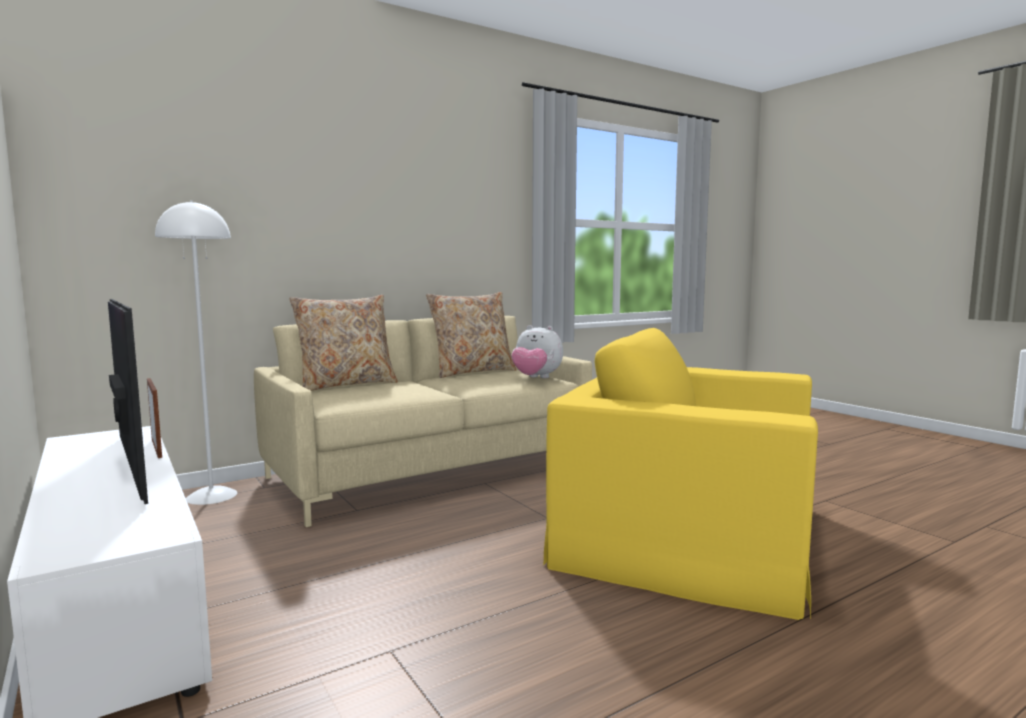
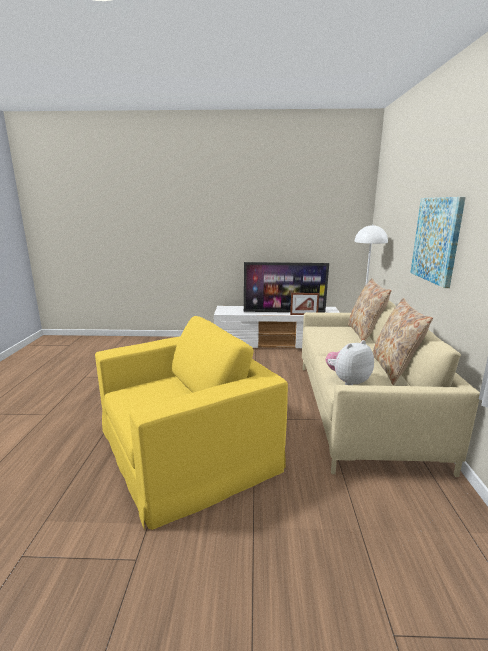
camera: 125 degrees right, 10 degrees up
none -> picture [410,197,466,288]

